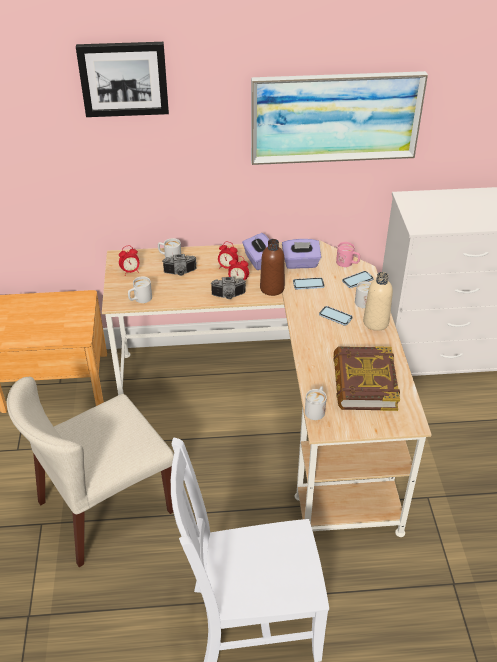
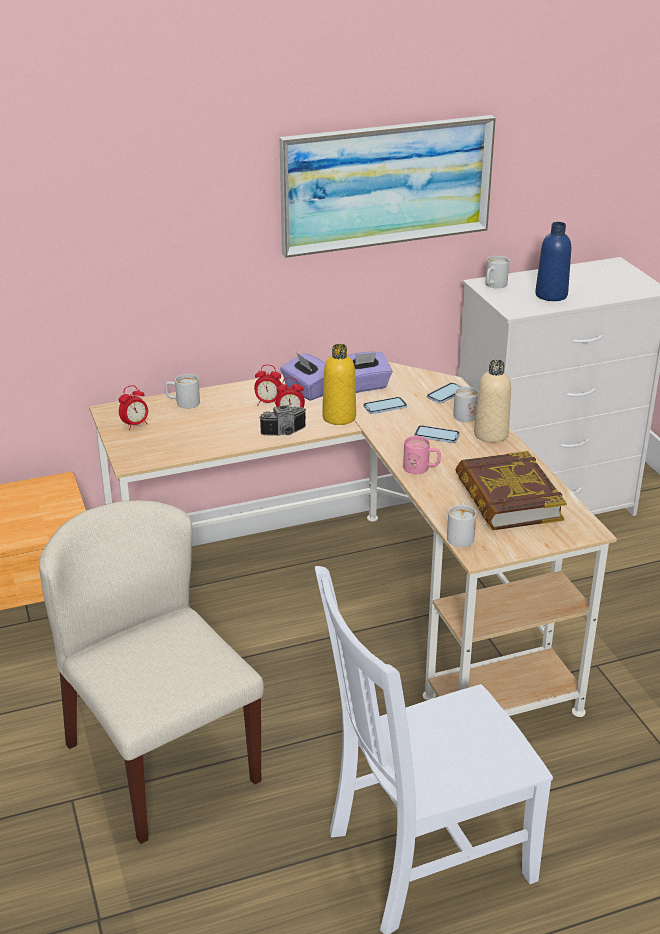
camera: 15 degrees left, 10 degrees down
beige chair [7,377,174,567] -> beige chair turned 105 degrees clockwise [39,500,264,844]
picture [76,42,169,117] -> none
white mug [128,276,152,303] -> white mug moved to [485,256,509,288]
camera [163,254,197,276] -> none
brown bottle [260,239,285,296] -> yellow bottle [322,344,356,425]
pink mug [336,242,360,267] -> pink mug moved to [403,436,441,474]
none -> blue bottle [535,222,571,301]

